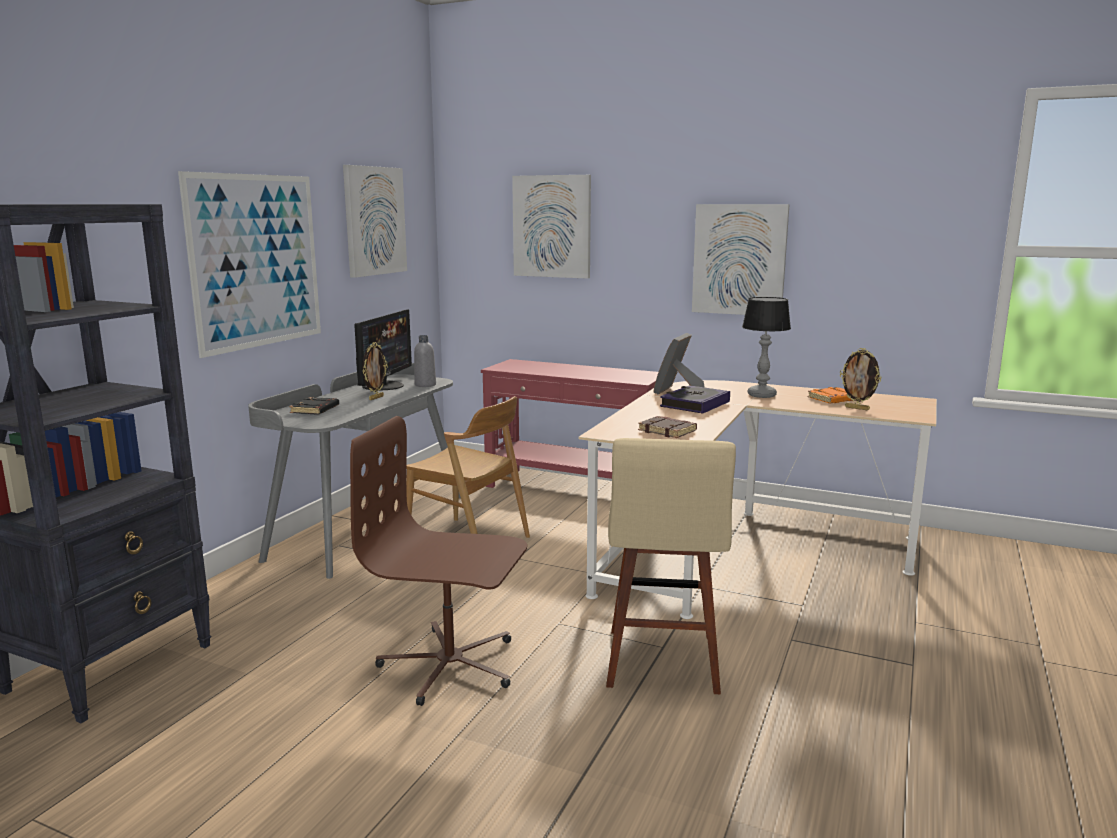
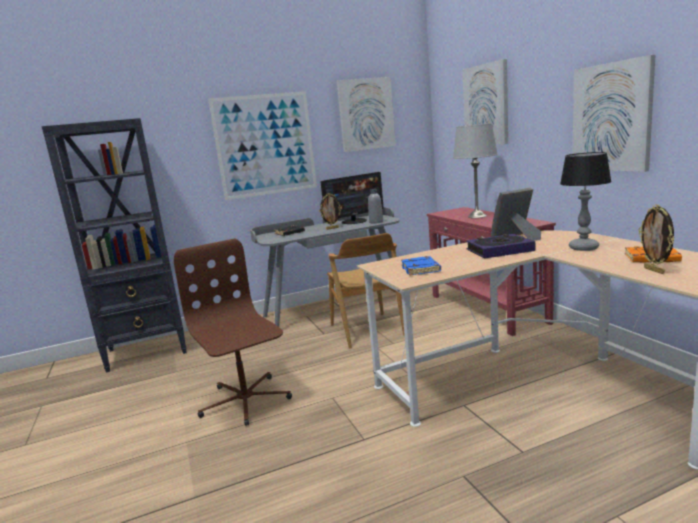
camera: 45 degrees right, 0 degrees up
beige stool [606,438,736,695] -> none
brown book [638,416,697,438] -> blue book [401,256,441,275]
none -> grey table lamp [453,123,498,218]

